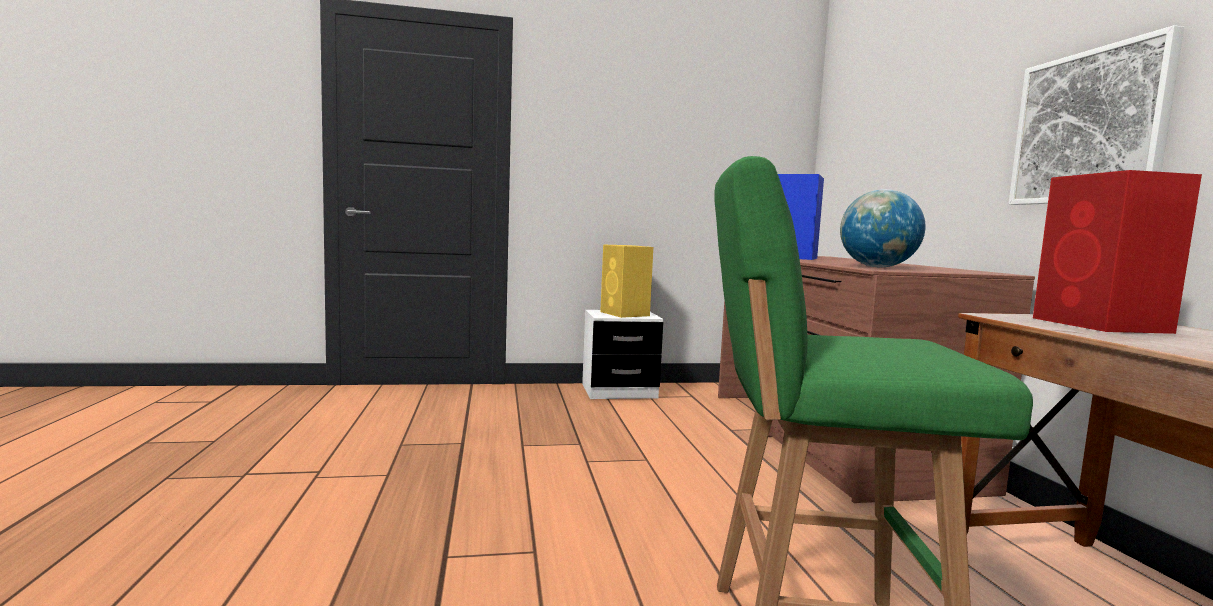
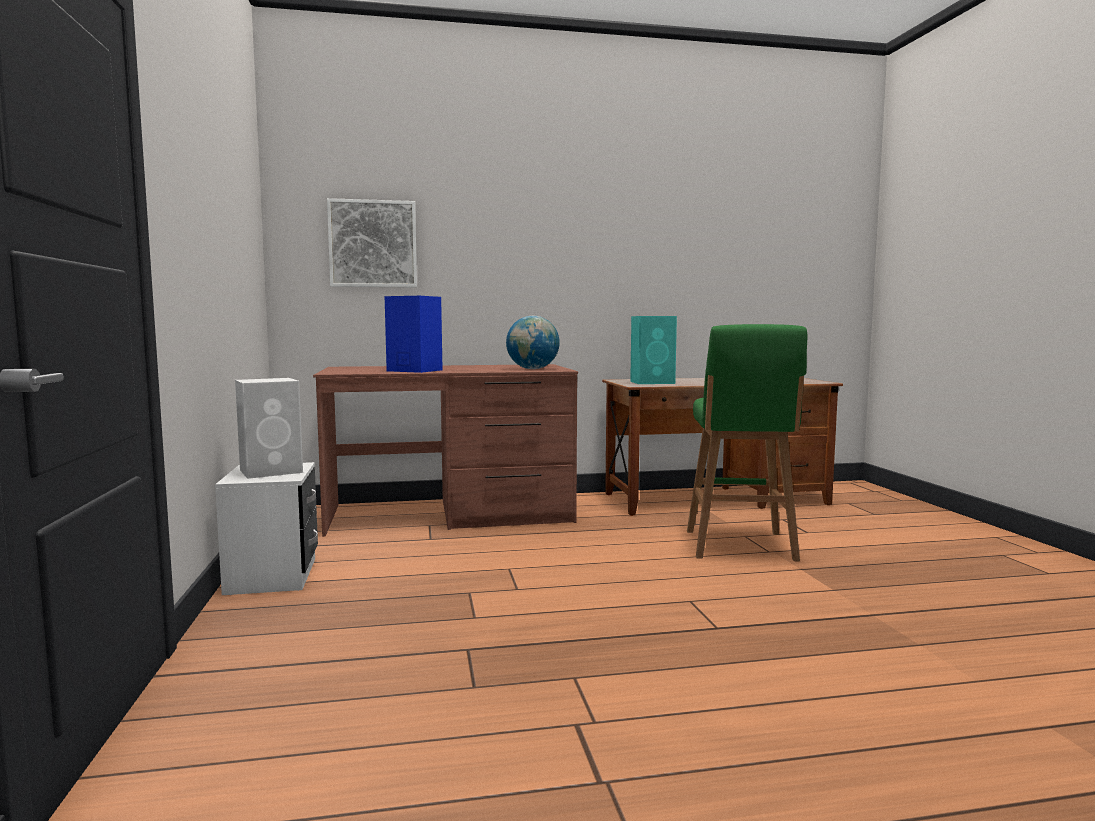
camera: 90 degrees left, 0 degrees up
yellow speaker [600,245,653,318] -> white speaker [235,378,303,479]
picture [1009,25,1184,205] -> picture moved to [327,198,417,287]
red speaker [1033,170,1202,334] -> turquoise speaker [630,316,677,384]

